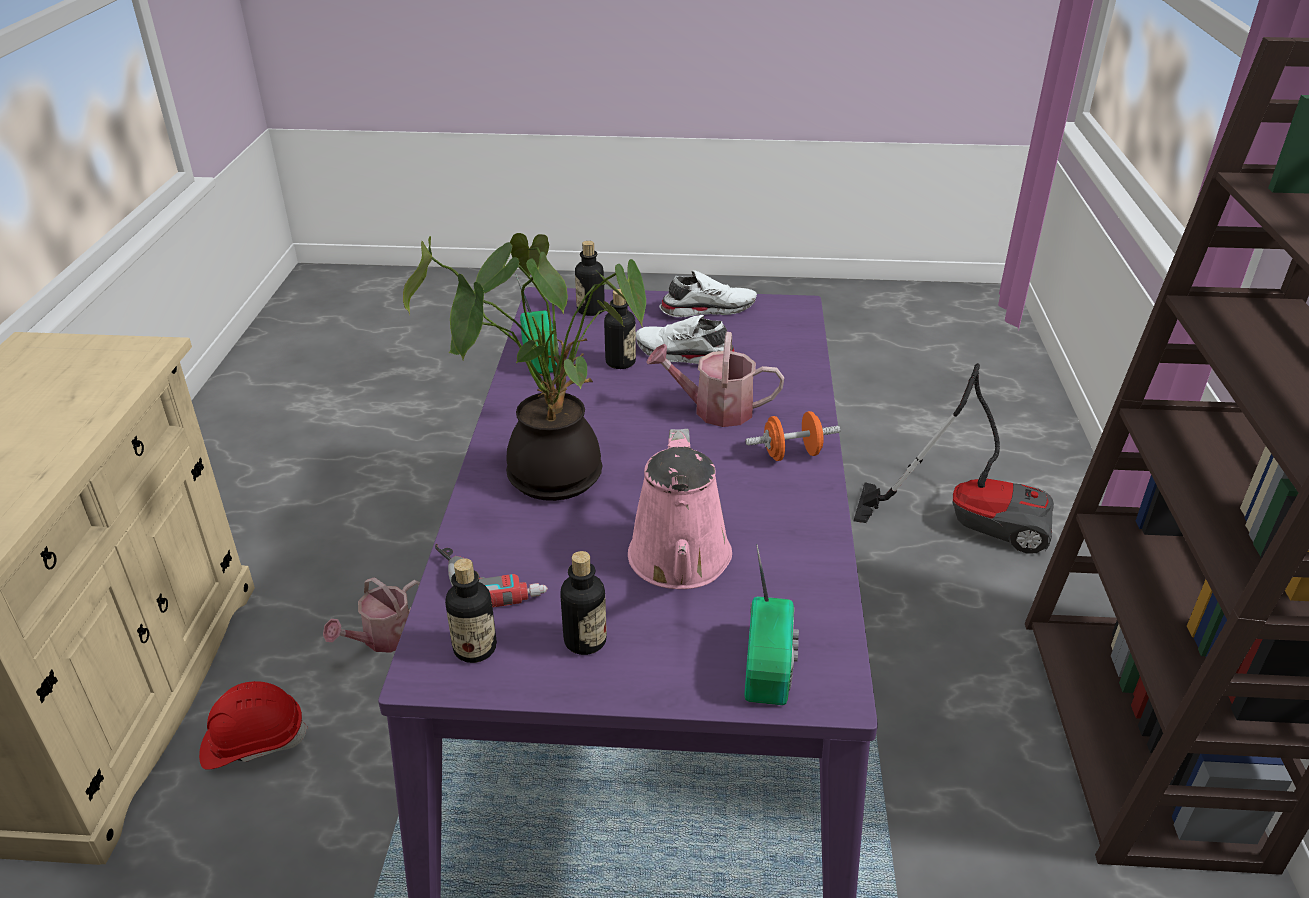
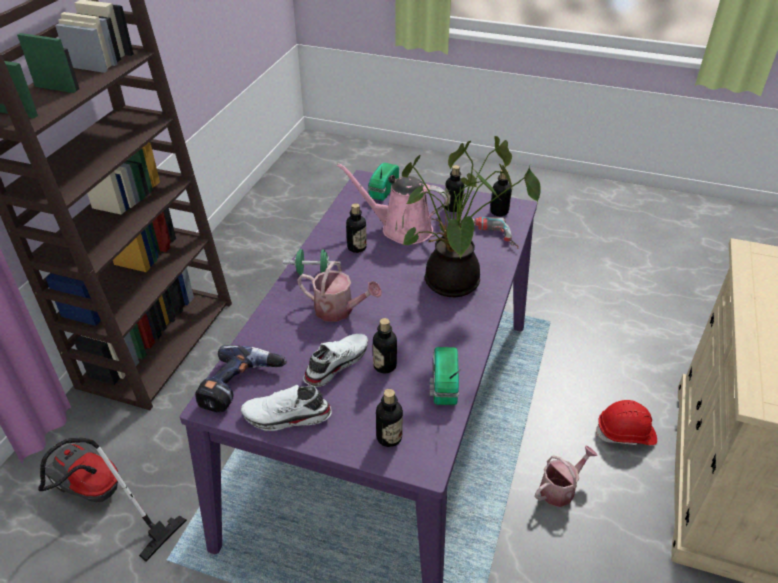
camera: 165 degrees left, 5 degrees up
pink watering can [628,429,732,589] -> pink watering can turned 90 degrees counterclockwise [336,163,448,244]
white shoe [636,315,734,364] -> white shoe turned 90 degrees counterclockwise [303,334,368,387]
orange dumbbell [745,411,841,461] -> green dumbbell [283,249,341,275]
none -> power drill [195,345,287,412]
none -> bottle [346,203,367,253]

